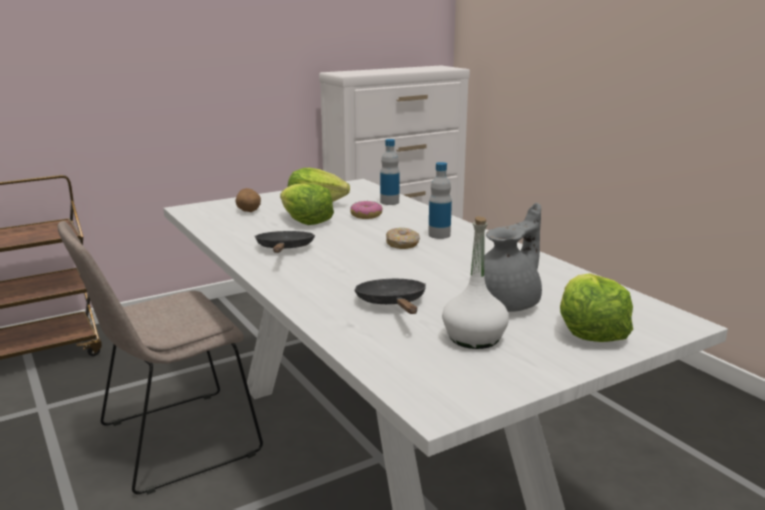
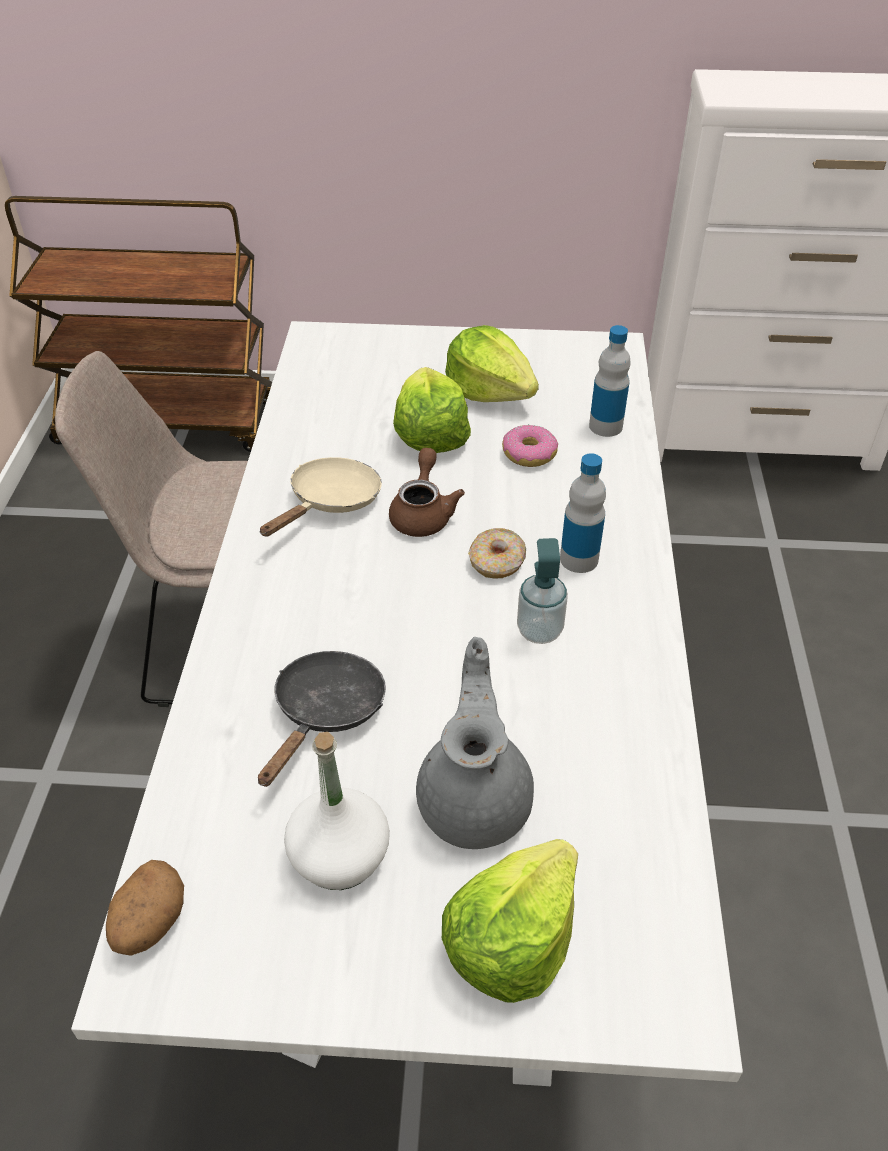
camera: 35 degrees right, 25 degrees up
potato [235,188,261,212] -> potato moved to [106,860,184,956]
black frying pan [255,231,315,253] -> beige frying pan [260,457,382,537]
grey teapot [484,203,542,312] -> grey teapot turned 75 degrees counterclockwise [416,637,534,849]
none -> brown teapot [389,448,465,537]
none -> soap dispenser [517,538,568,644]

